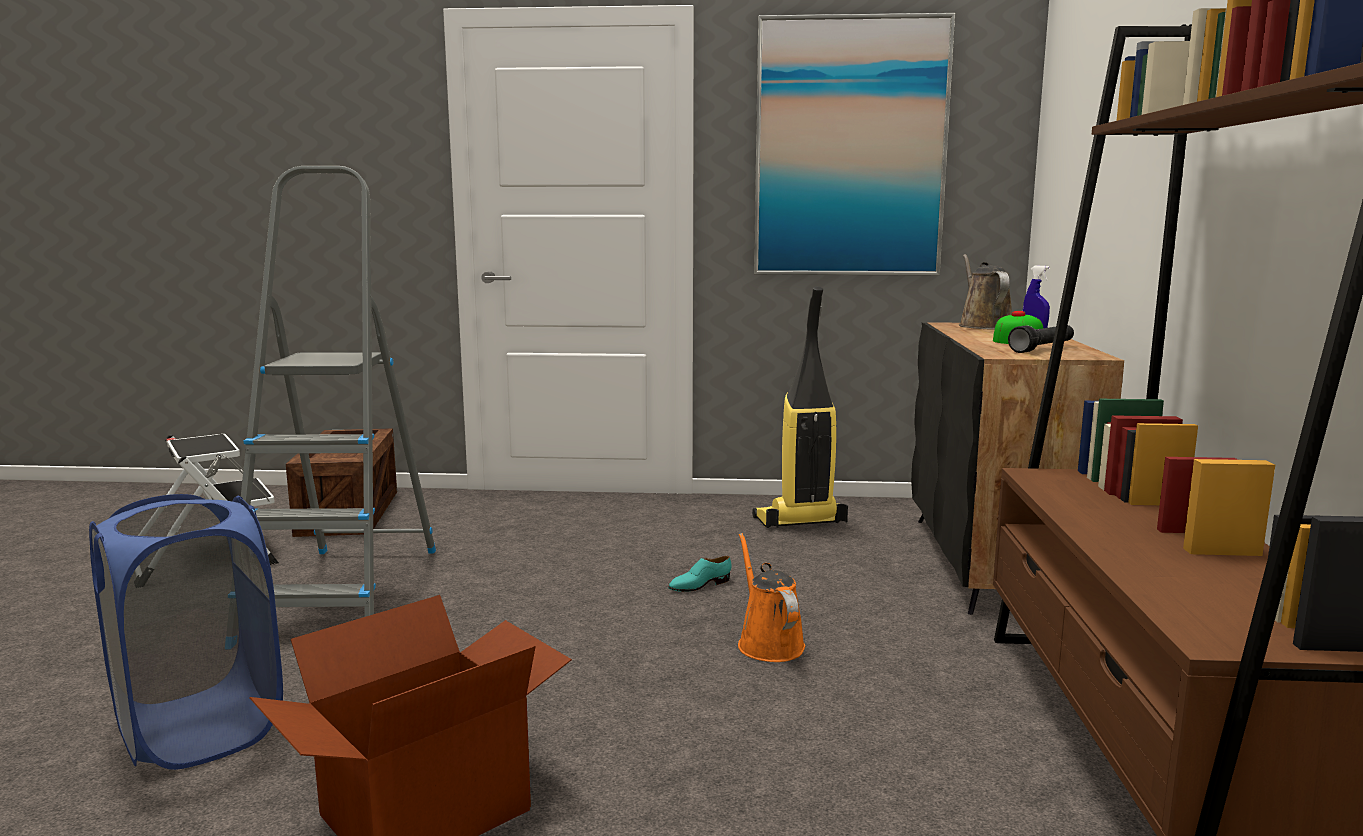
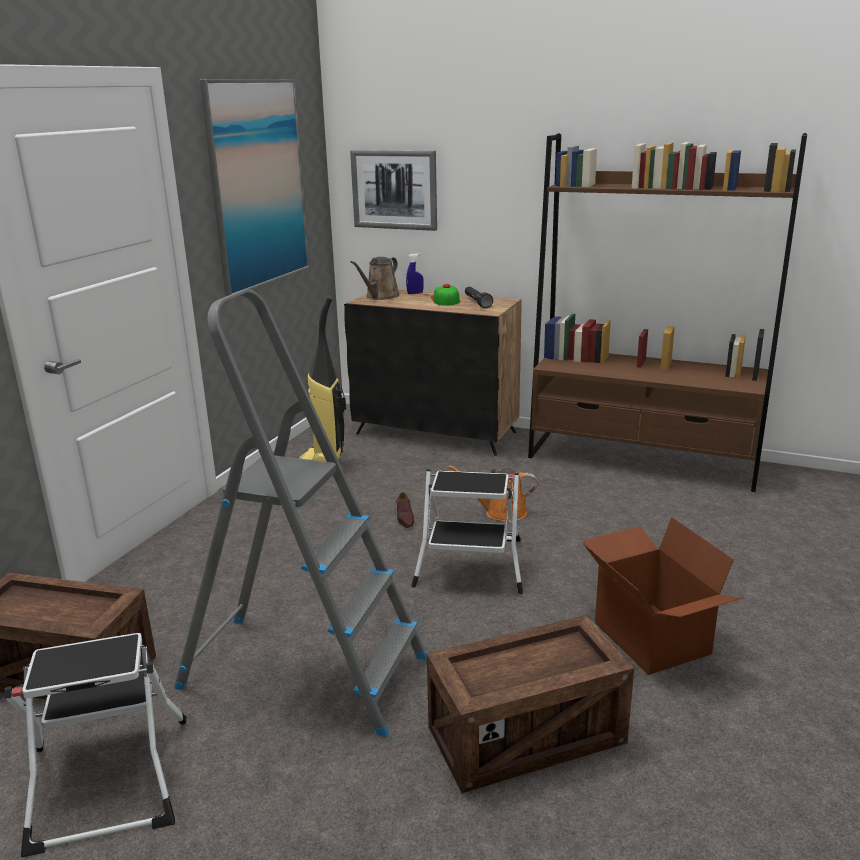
camera: 70 degrees left, 10 degrees up
blue laundry basket [89,494,283,770] -> crate [427,615,634,793]
turquoise shoe [668,556,731,592] -> brown shoe [396,492,414,528]
brown watering can [959,254,1012,330] -> brown watering can turned 75 degrees counterclockwise [351,257,400,300]
none -> picture [350,150,437,231]
none -> step ladder [412,469,523,594]

